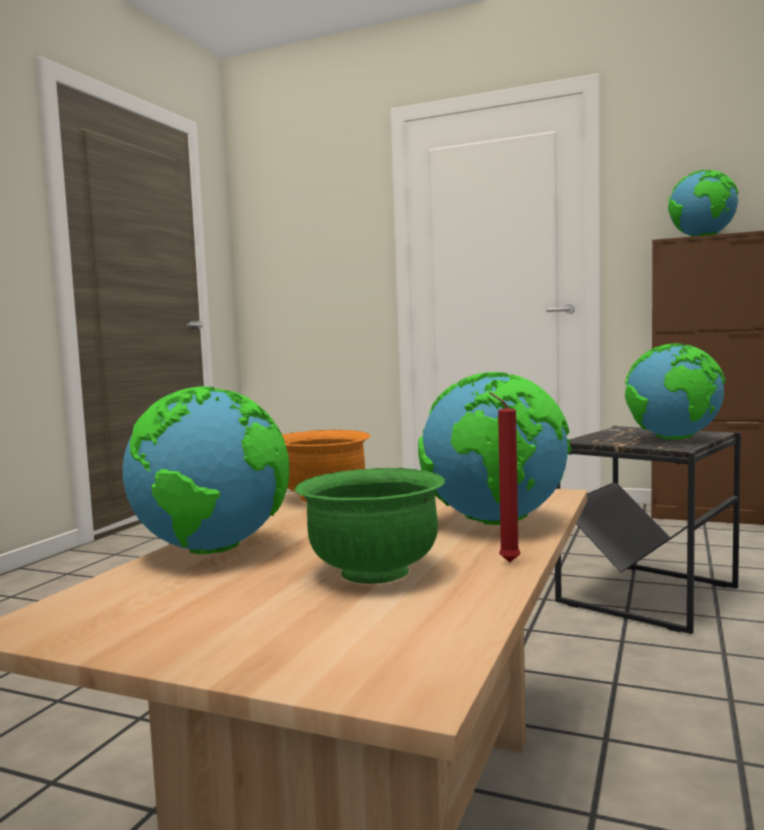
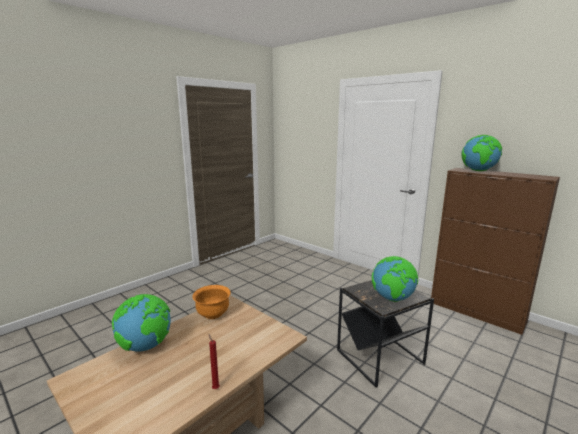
camera: 20 degrees right, 10 degrees up
green bowl [295,468,445,584] -> none
globe [418,372,571,525] -> none

